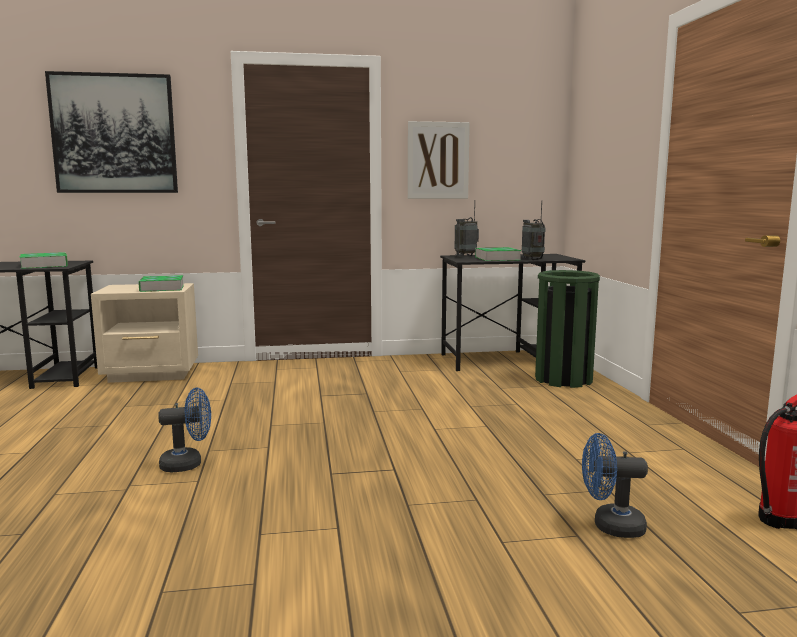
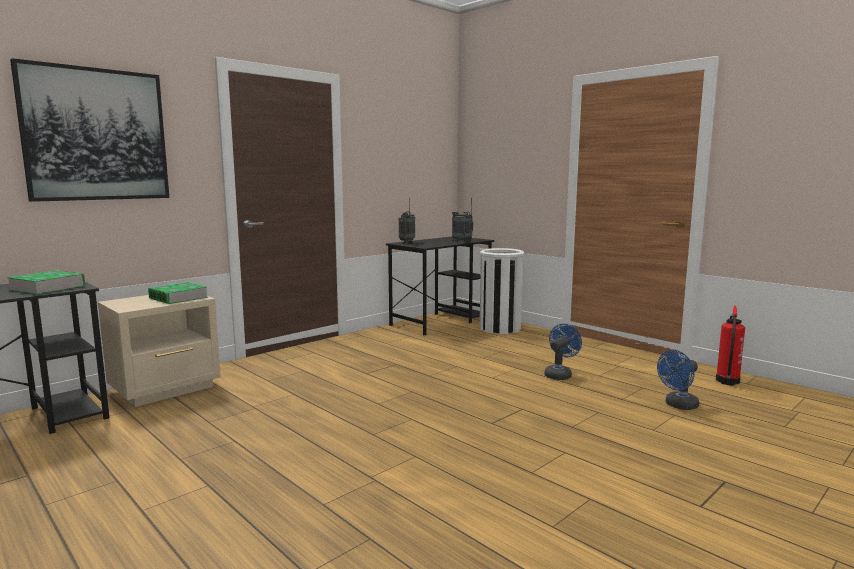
camera: 35 degrees left, 0 degrees up
blue fan [158,388,211,472] -> blue fan moved to [544,324,582,380]
picture [408,121,470,199] -> none
book [475,247,521,261] -> none
green trash can [535,270,600,388] -> white trash can [480,248,524,334]

